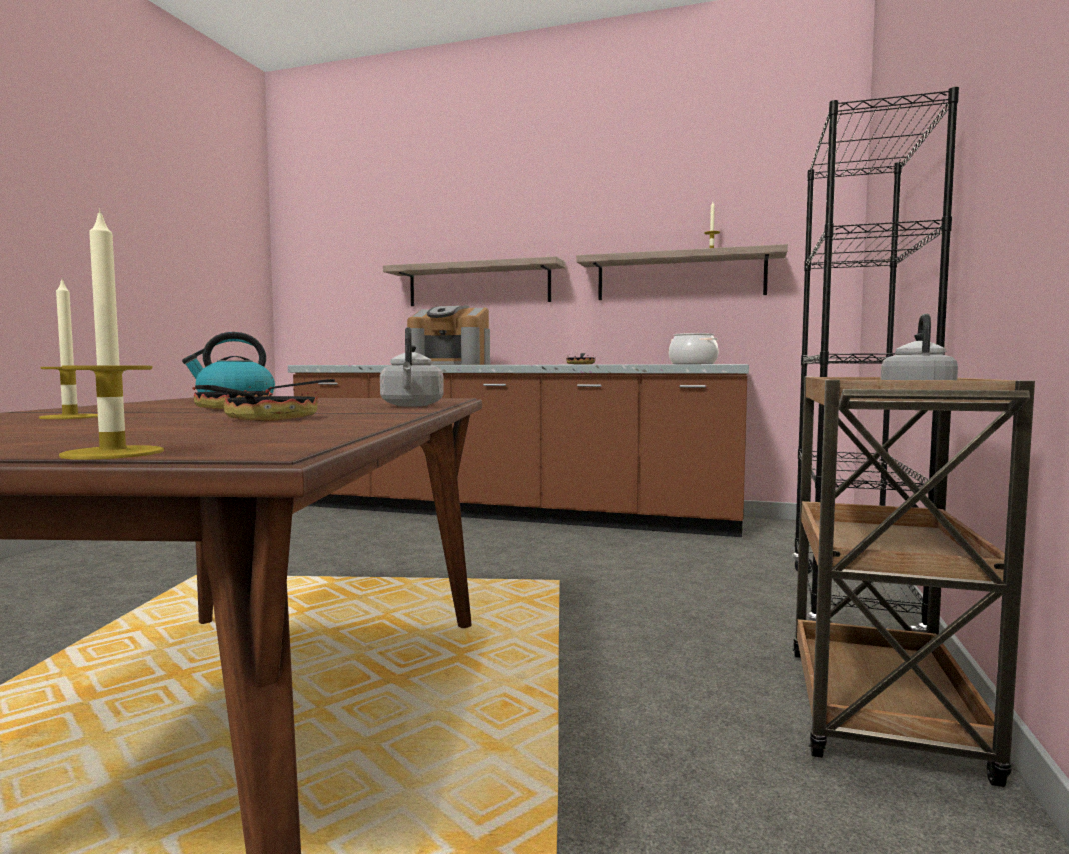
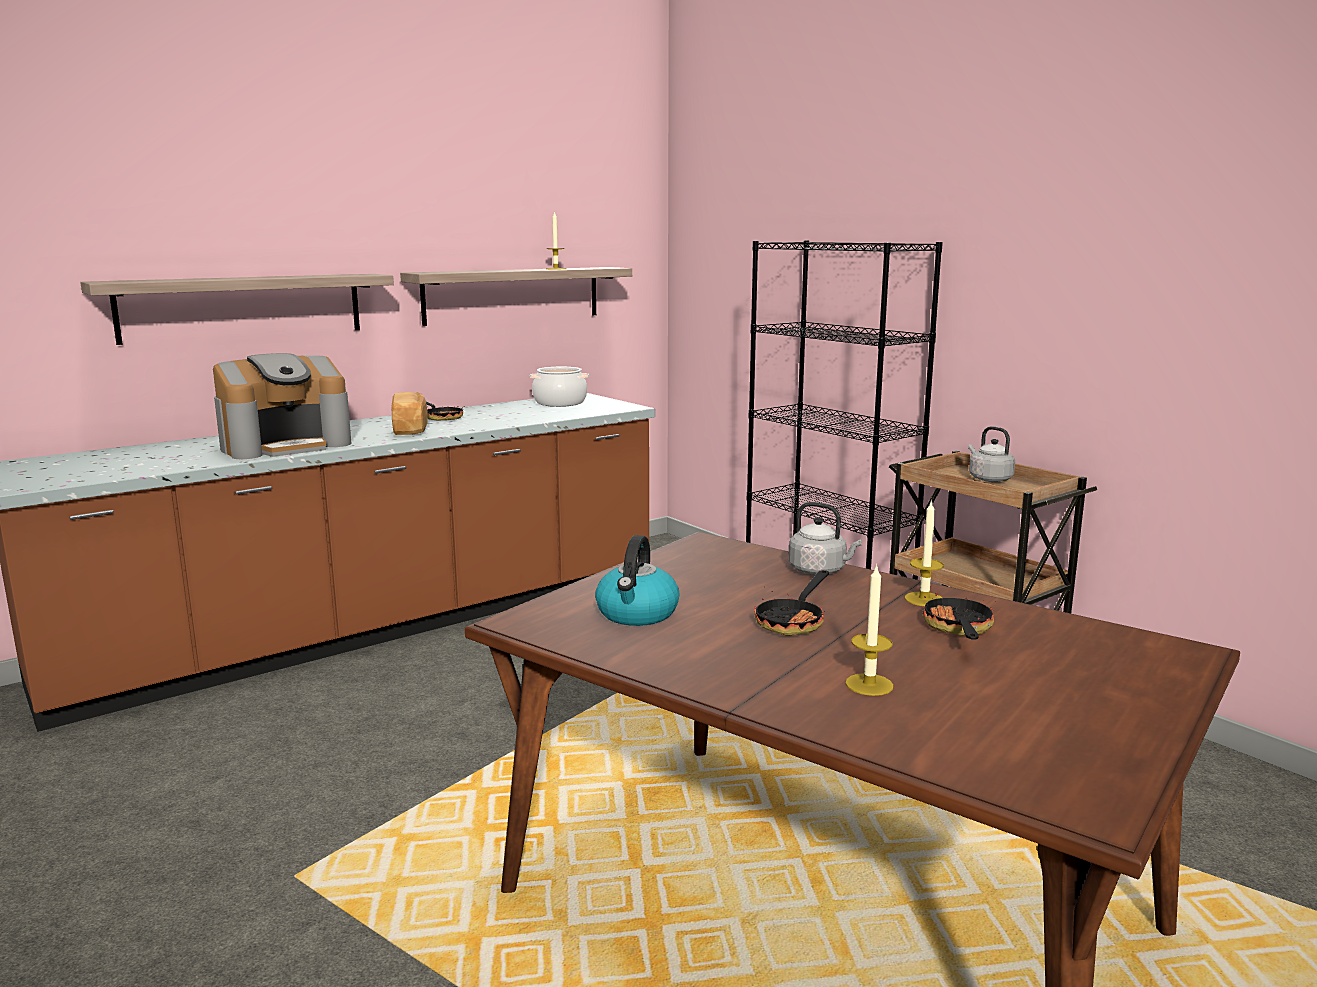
camera: 55 degrees left, 10 degrees up
candle [59,208,164,460] -> candle moved to [905,500,944,606]
frying pan [195,378,318,421] -> frying pan turned 60 degrees clockwise [923,583,994,640]
none -> bread [392,392,427,435]

